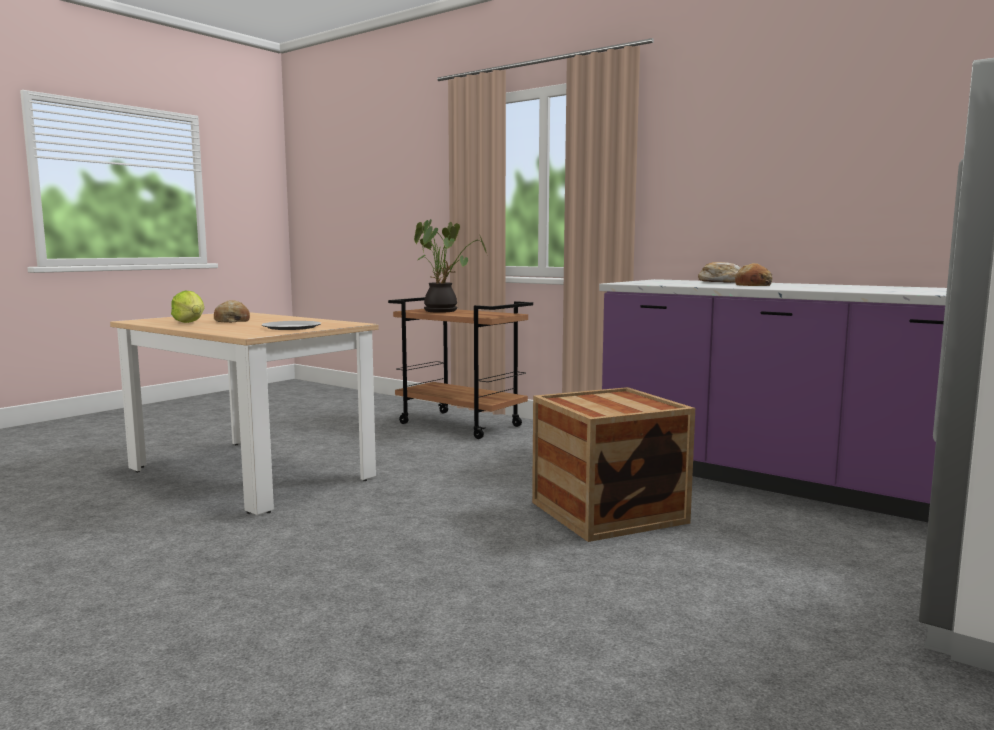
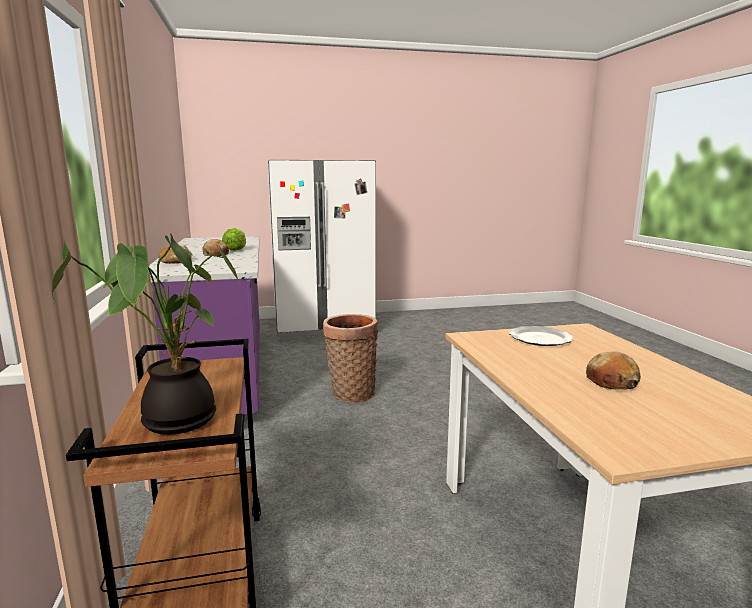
camera: 140 degrees left, 5 degrees up
lettuce [171,291,204,323] -> lettuce moved to [222,228,246,251]
crate [532,387,695,542] -> basket [323,314,378,402]

